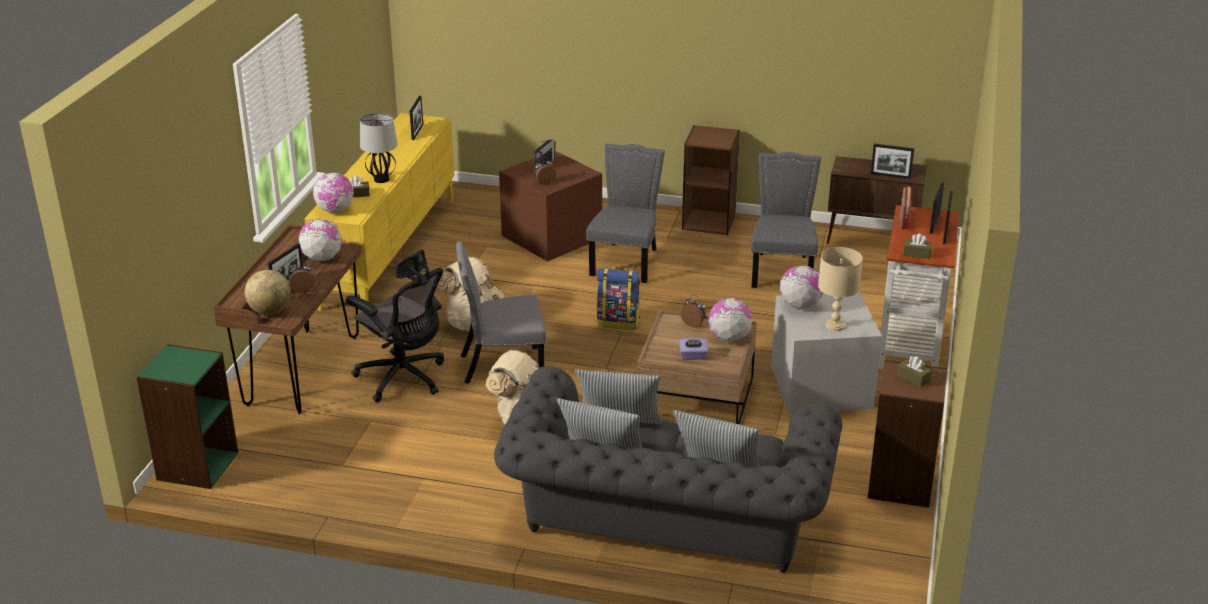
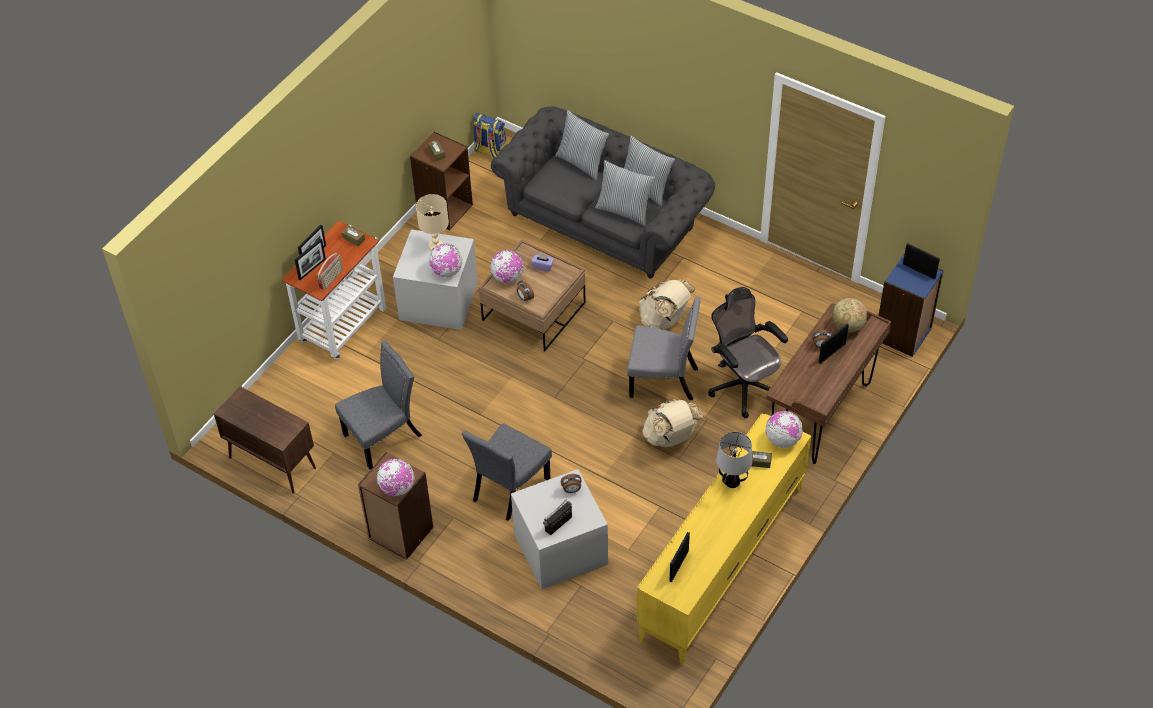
camera: 160 degrees left, 20 degrees up
green bookcase [136,344,238,489] -> blue bookcase [878,254,944,357]
globe [299,219,342,261] -> globe moved to [377,459,415,496]
brown storage box [499,151,602,261] -> grey storage box [511,469,608,590]
backpack [597,267,640,330] -> backpack moved to [473,113,507,159]
grey chair [751,152,821,288] -> grey chair turned 150 degrees counterclockwise [335,340,422,469]
picture frame [871,144,914,179] -> picture frame moved to [903,243,940,279]

